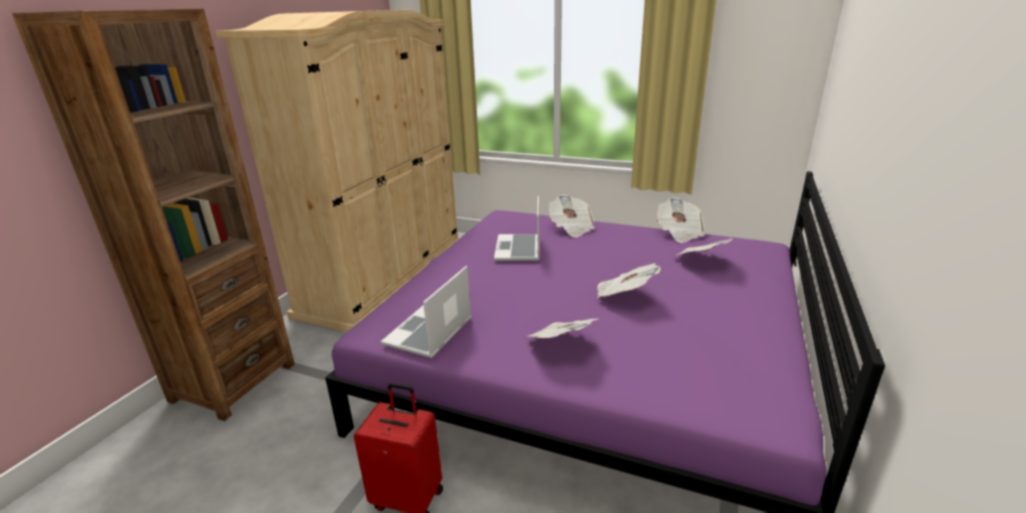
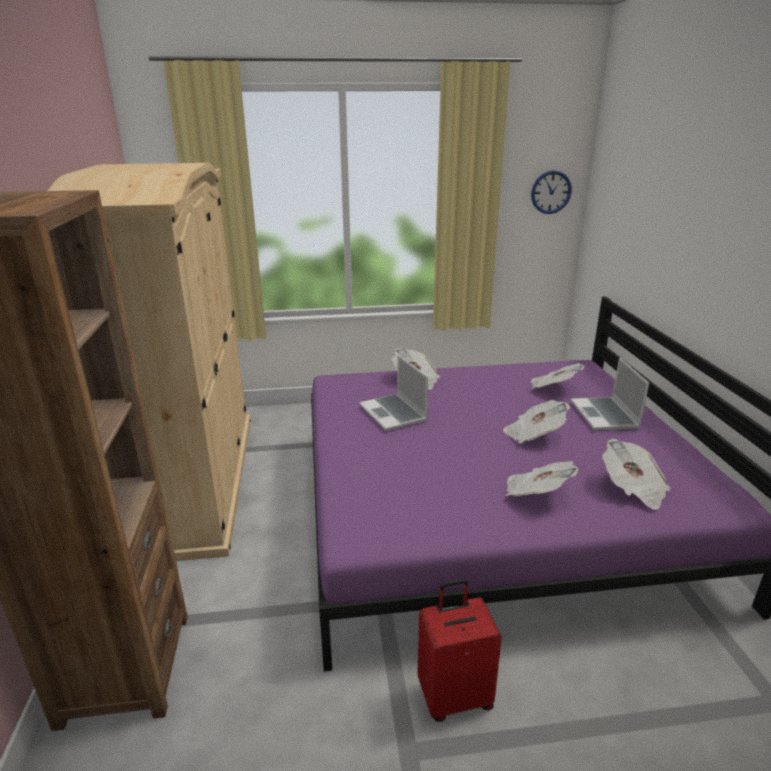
camera: 30 degrees left, 0 degrees up
laptop [381,266,472,358] -> laptop moved to [571,357,649,430]
newspaper [656,198,704,243] -> newspaper moved to [602,439,671,510]
none -> wall clock [531,170,572,214]

